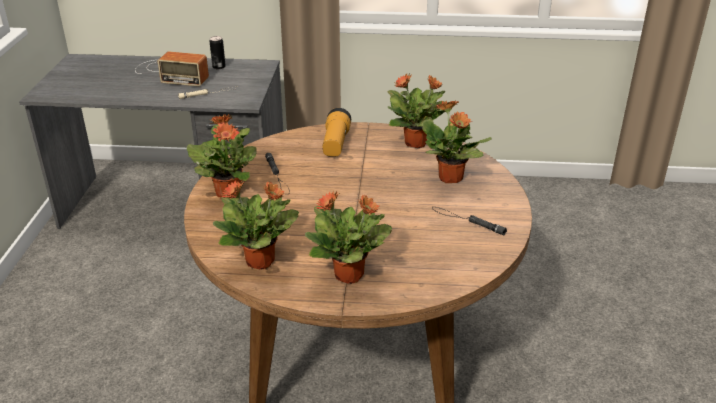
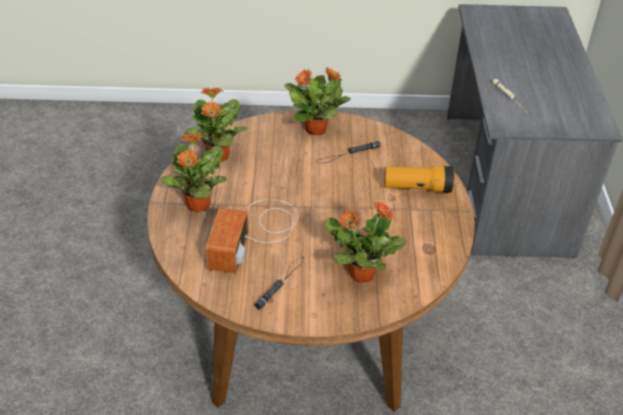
camera: 85 degrees right, 10 degrees up
radio [135,51,209,86] -> radio moved to [206,199,299,274]
can [210,36,226,69] -> none
potted plant [387,74,445,148] -> none

